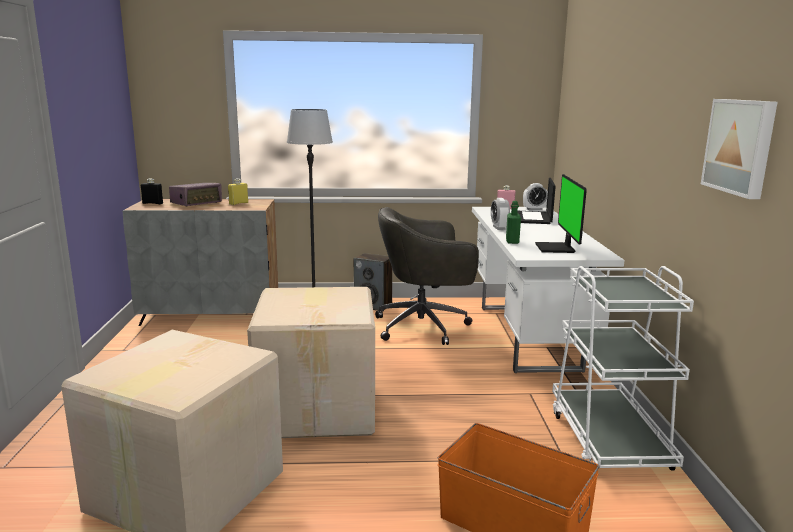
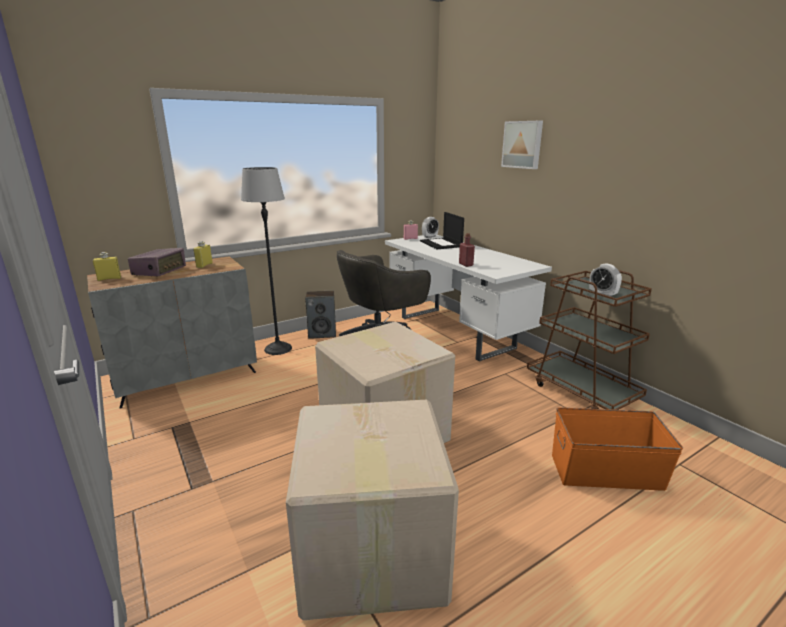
camera: 30 degrees left, 5 degrees up
black bottle [141,178,163,204] -> yellow bottle [93,252,121,281]
alarm clock [491,198,510,230] -> alarm clock moved to [589,263,622,297]
green bottle [506,201,521,244] -> red bottle [459,233,475,267]
monitor [535,174,587,253] -> none
white cart [552,266,694,470] -> brown cart [527,270,652,410]
picture [701,99,778,199] -> picture moved to [501,121,543,169]

